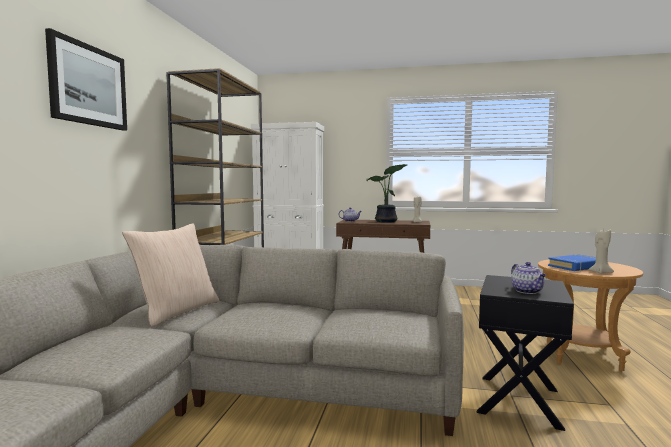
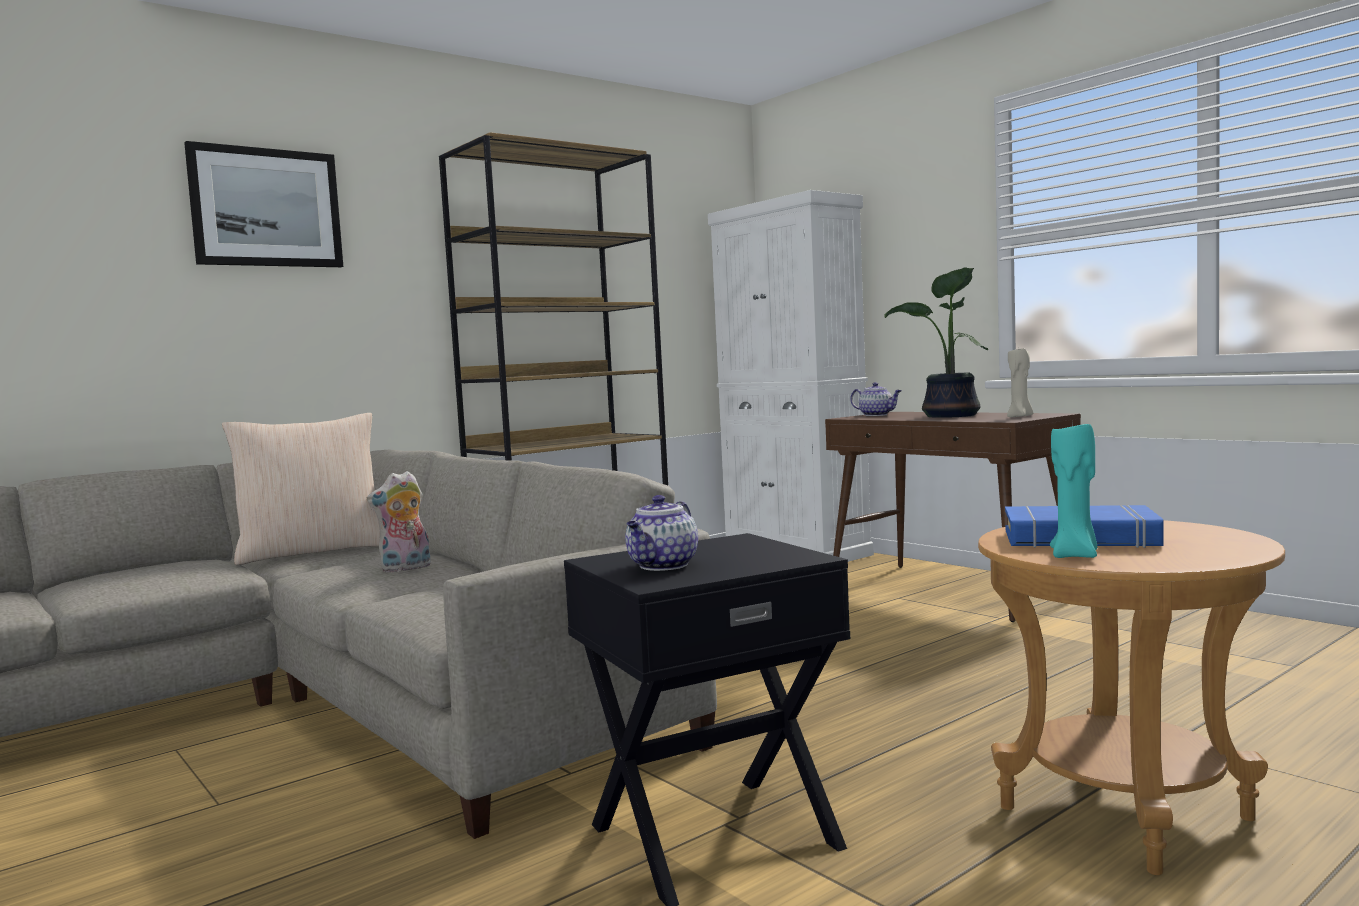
camera: 40 degrees right, 0 degrees up
beige candle [588,230,614,274] -> turquoise candle [1050,420,1097,558]
none -> plush toy [367,471,431,573]

